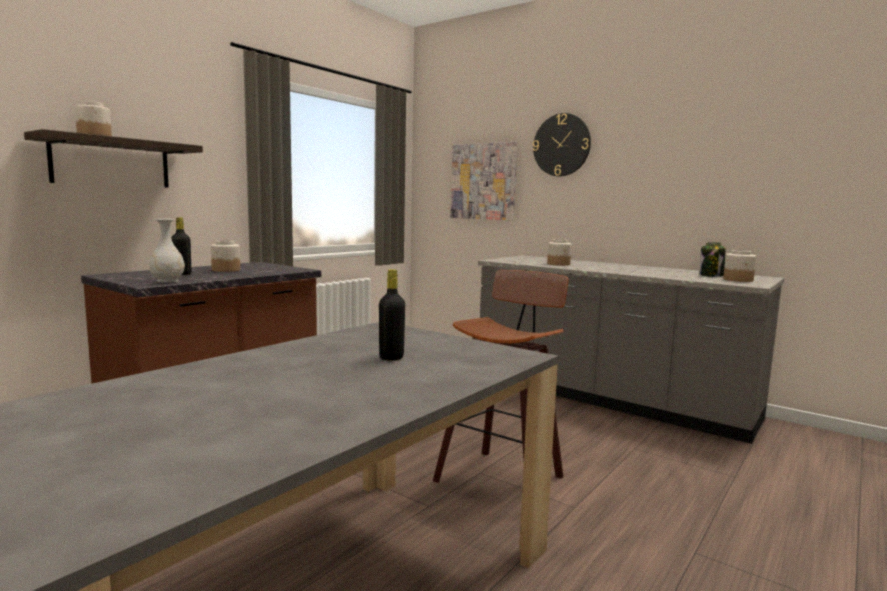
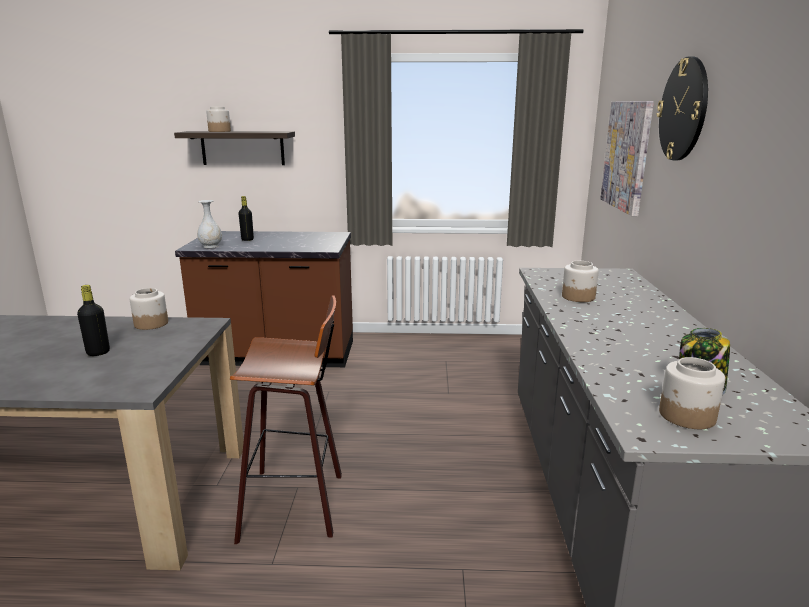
camera: 55 degrees right, 10 degrees up
jar [211,240,240,272] -> jar moved to [130,288,168,330]

